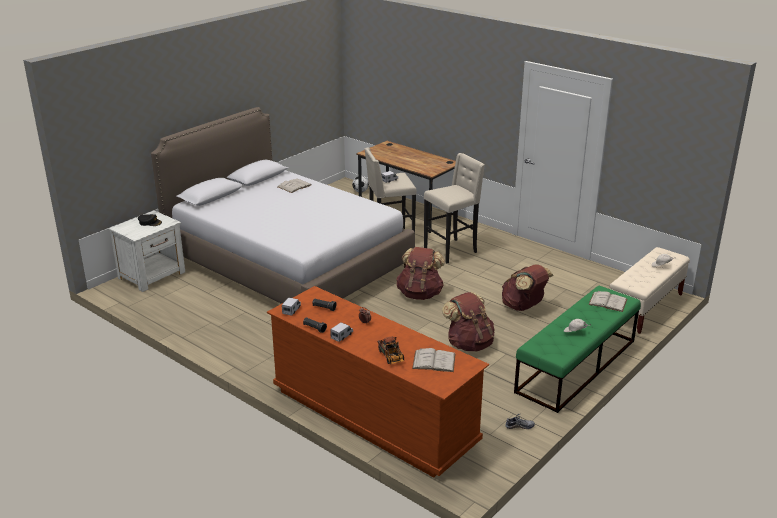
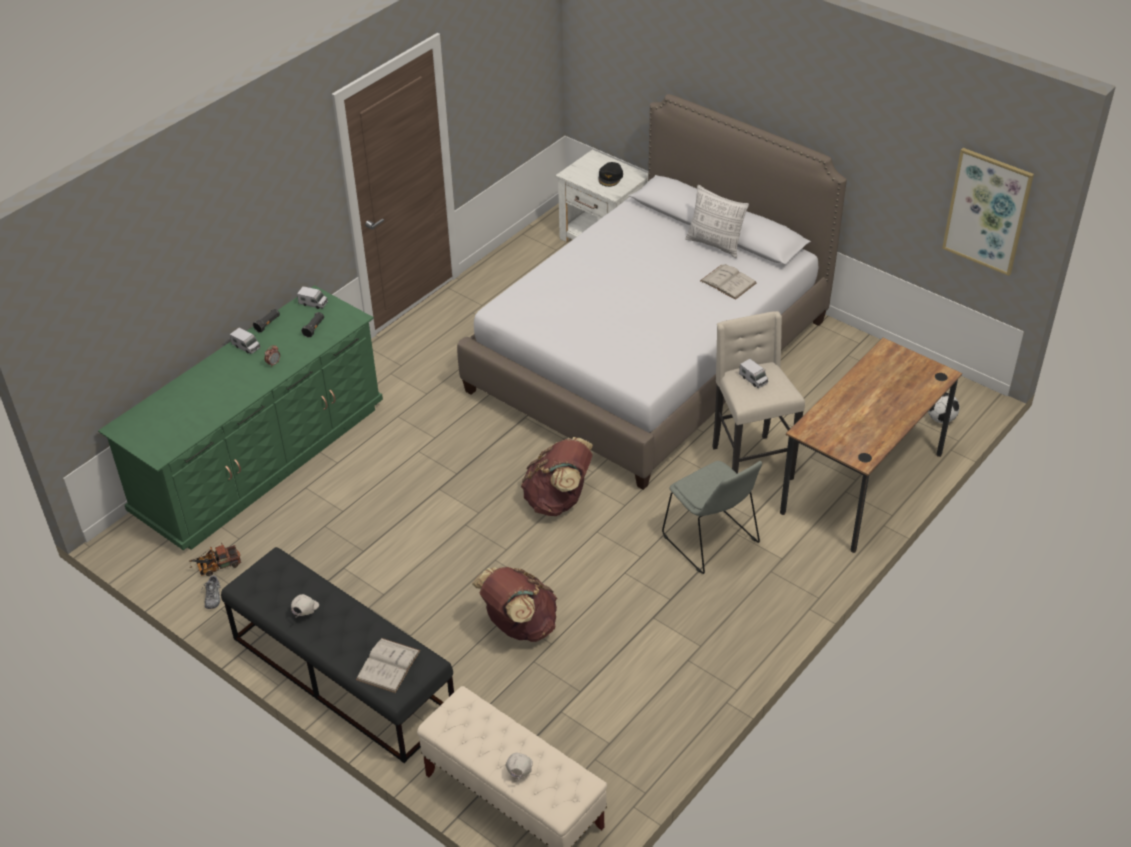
camera: 90 degrees right, 15 degrees up
brown dresser [267,286,489,478] -> green dresser [98,285,383,550]
toy truck [378,336,404,364] -> toy truck moved to [189,542,241,576]
white book [412,348,455,372] -> none
beige stool [424,153,485,264] -> grey chair [662,461,762,574]
brown backpack [442,292,494,352] -> none
green bench [514,286,641,413] -> black bench [221,547,454,763]
none -> pillow [685,185,749,258]
none -> picture [942,148,1034,276]

